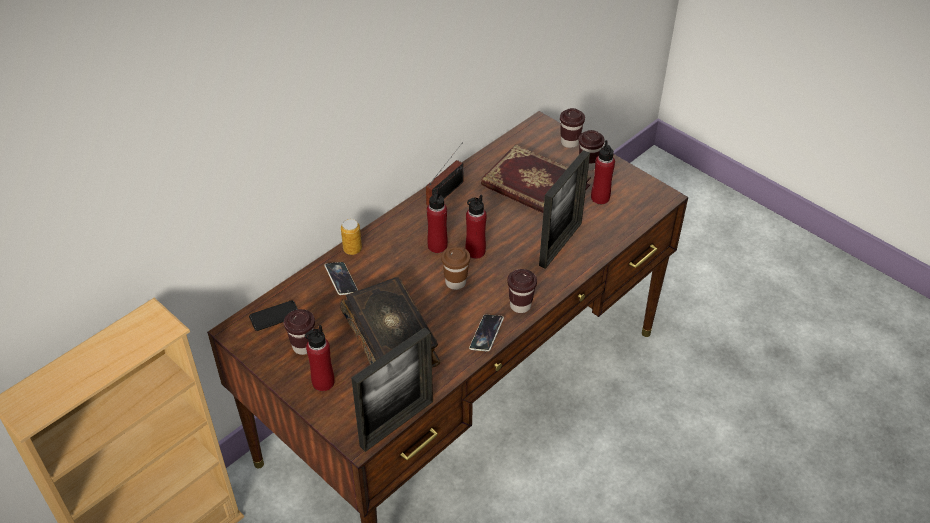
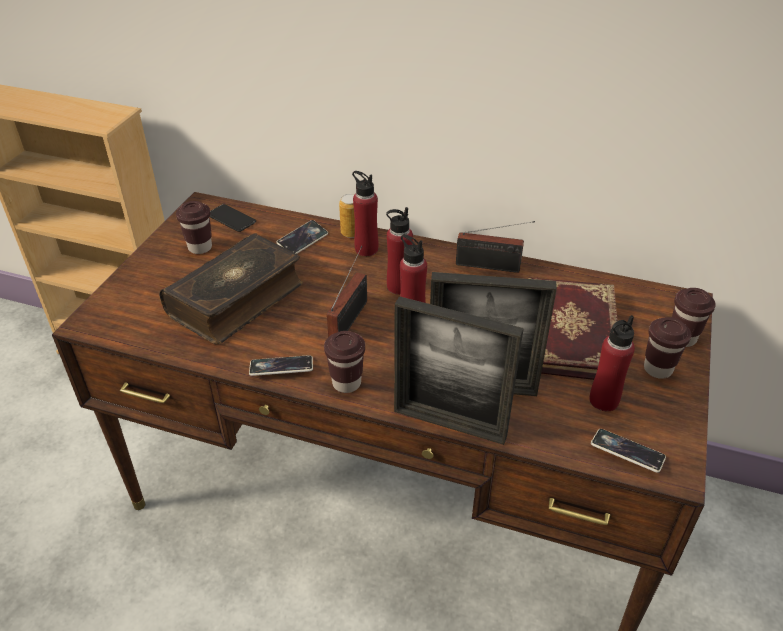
camera: 65 degrees right, 5 degrees down
red bottle [305,325,334,391] -> red bottle moved to [352,171,378,256]
picture frame [351,327,433,452] -> picture frame moved to [394,296,524,445]
brown cup [441,246,470,290] -> radio [327,246,367,337]
none -> phone [591,429,666,473]

